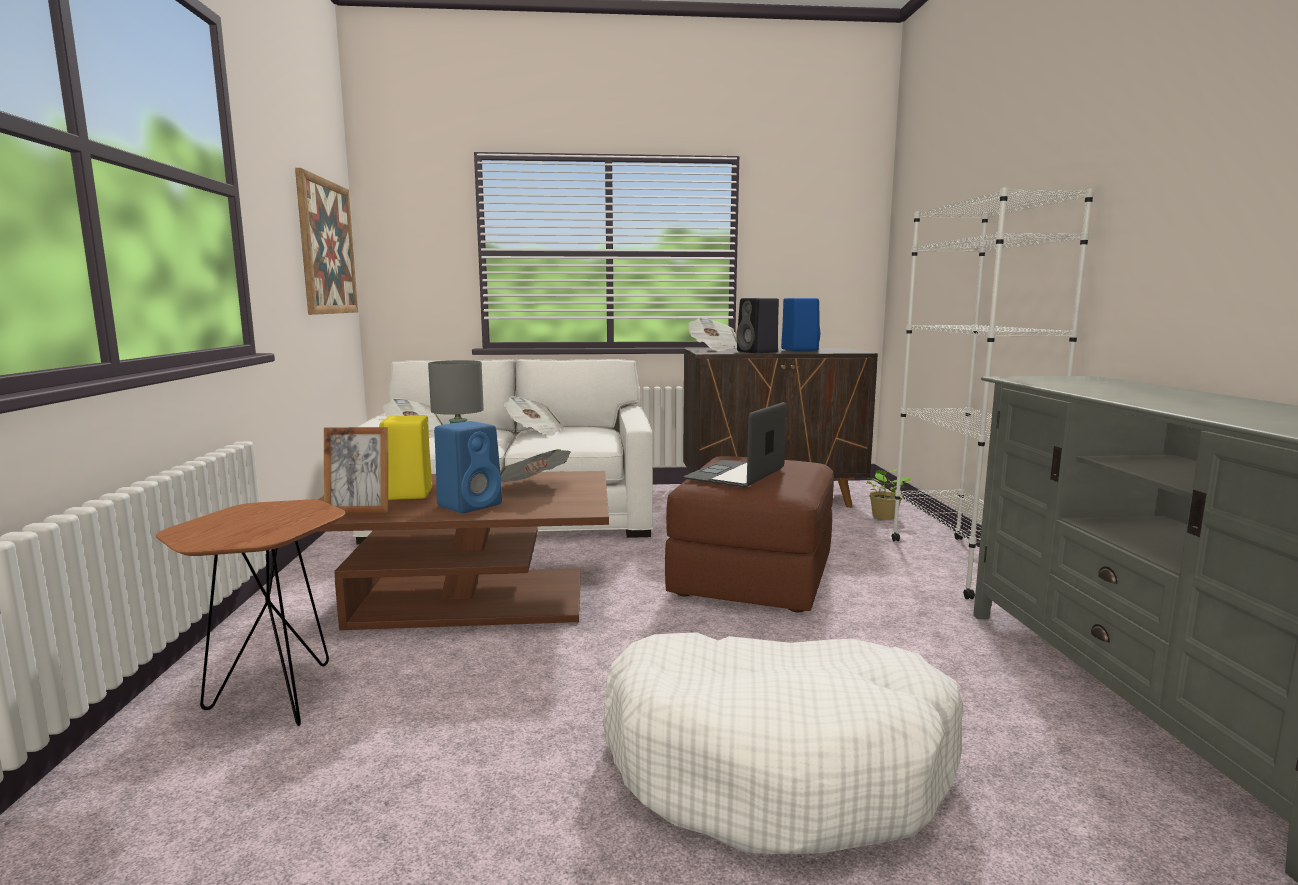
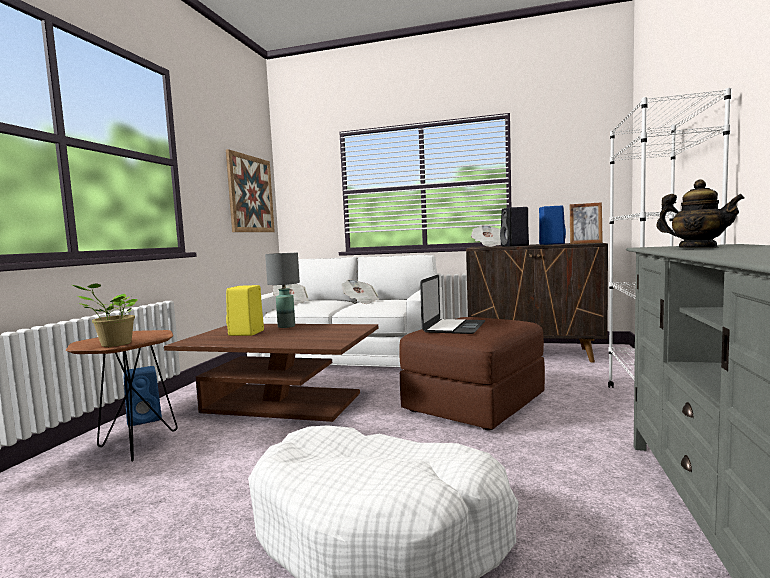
camera: 20 degrees right, 5 degrees down
picture frame [324,427,388,513] -> picture frame moved to [570,202,603,244]
blue speaker [434,421,502,513] -> blue speaker moved to [124,366,162,426]
newspaper [500,449,571,482] -> none
laptop [684,402,786,487] -> laptop turned 150 degrees clockwise [420,275,485,334]
potted plant [867,469,912,520] -> potted plant moved to [73,283,138,347]
none -> teapot [656,179,745,248]

